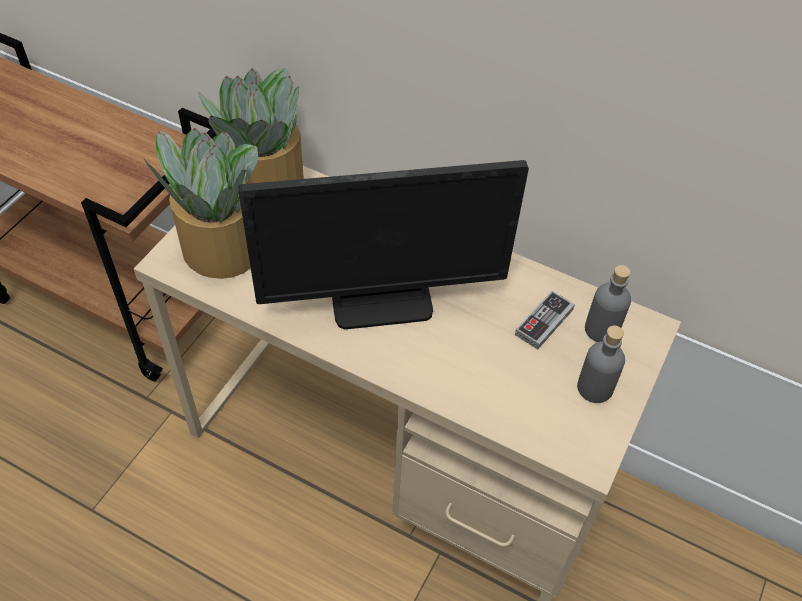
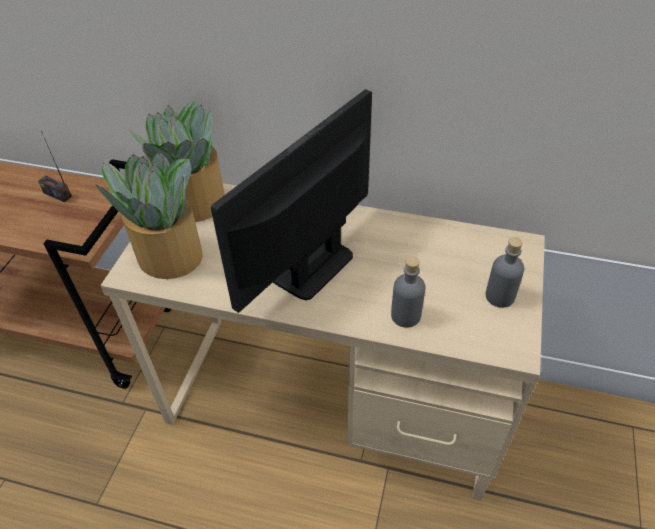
camera: 10 degrees left, 5 degrees down
monitor [238,160,529,329] -> monitor turned 150 degrees clockwise [211,89,372,313]
game controller [515,291,575,350] -> none
grey bottle [585,265,631,342] -> grey bottle moved to [391,256,425,328]
none -> radio [38,131,72,202]

